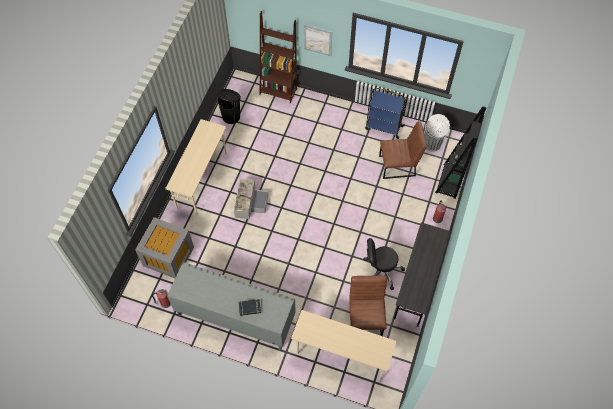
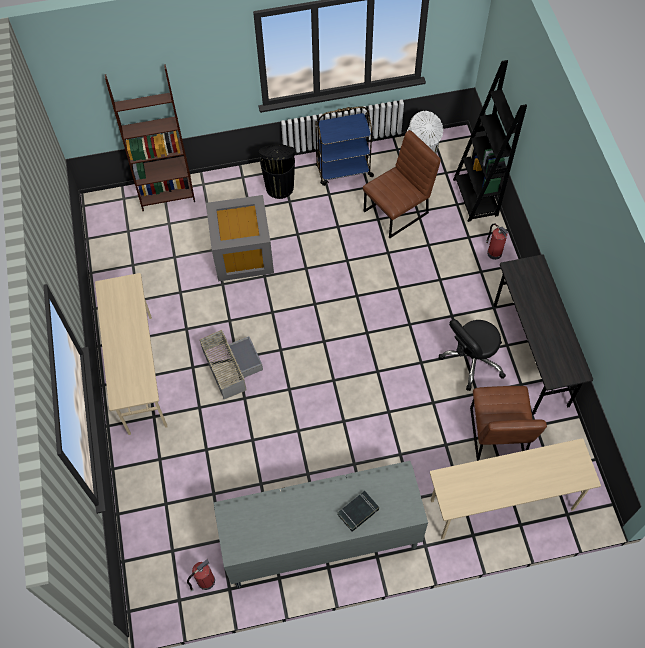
camera: 30 degrees left, 0 degrees up
grey storage box [135,217,194,278] -> grey storage box moved to [206,195,274,282]
black trash can [218,89,241,124] -> black trash can moved to [259,144,295,199]
picture [304,24,332,56] -> none
brown chair [349,276,387,336] -> brown chair turned 150 degrees counterclockwise [470,386,547,461]

